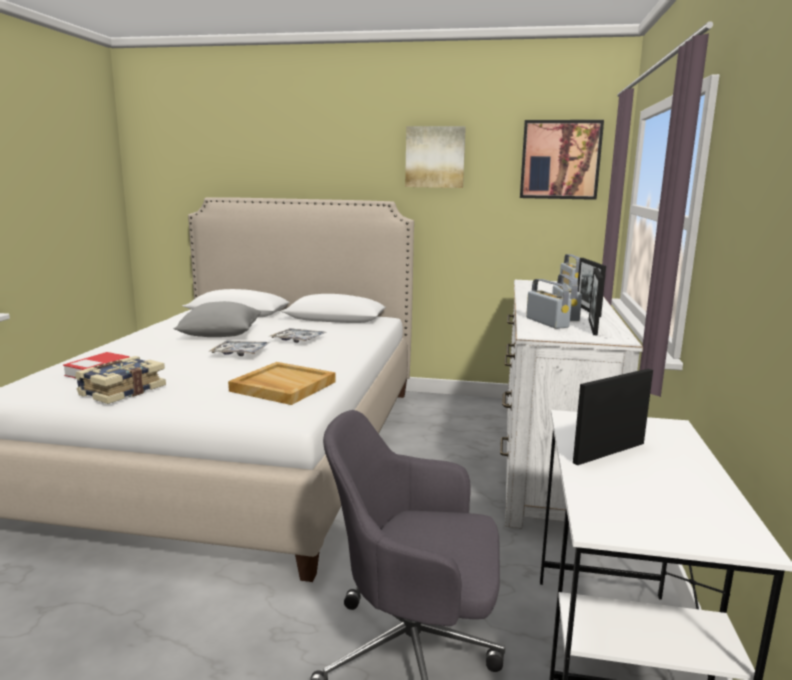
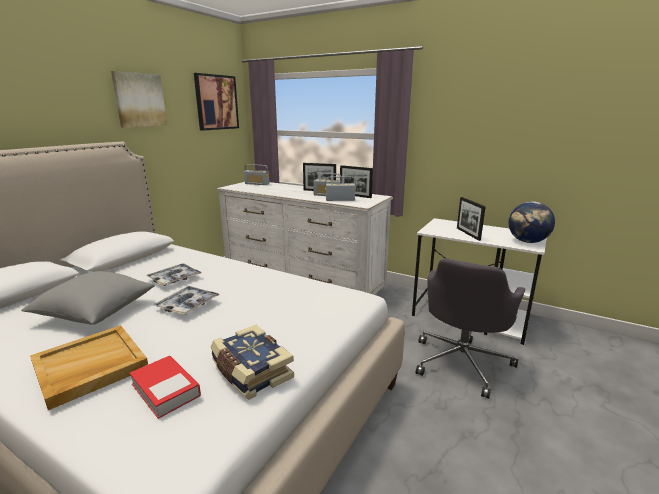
camera: 70 degrees left, 5 degrees up
beige tray [228,362,336,405] -> beige tray moved to [30,325,148,410]
none -> globe [509,202,555,243]

